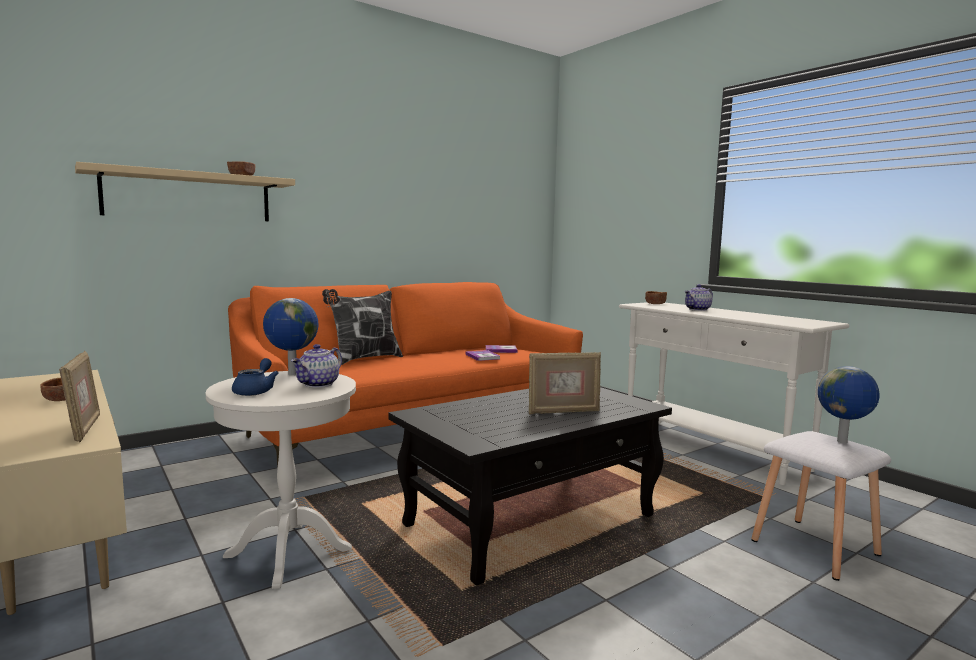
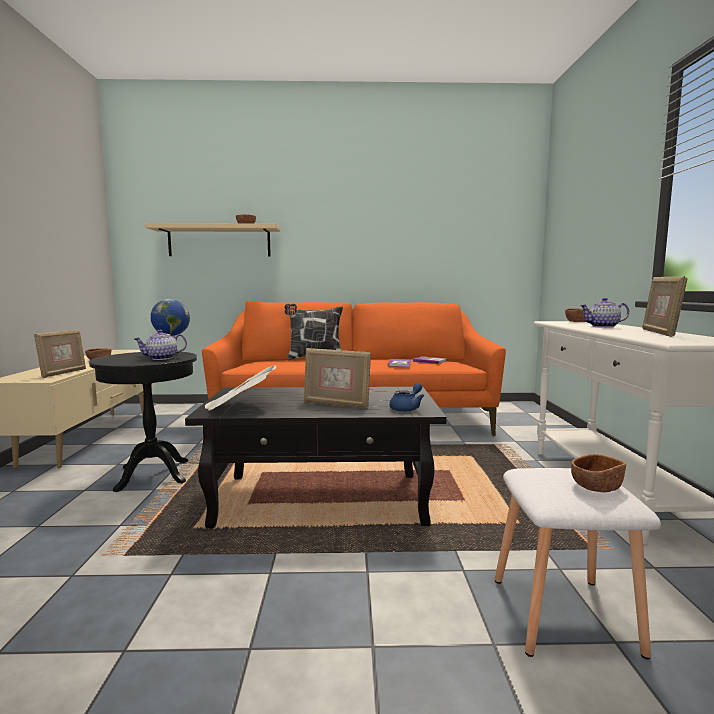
camera: 35 degrees right, 0 degrees up
white side table [206,371,356,589] -> black side table [89,352,197,492]
blue teapot [232,358,279,396] -> blue teapot moved to [389,383,424,412]
globe [818,366,880,443] -> brown bowl [571,454,626,492]
none -> newspaper [205,365,277,410]
none -> picture frame [642,276,688,337]

